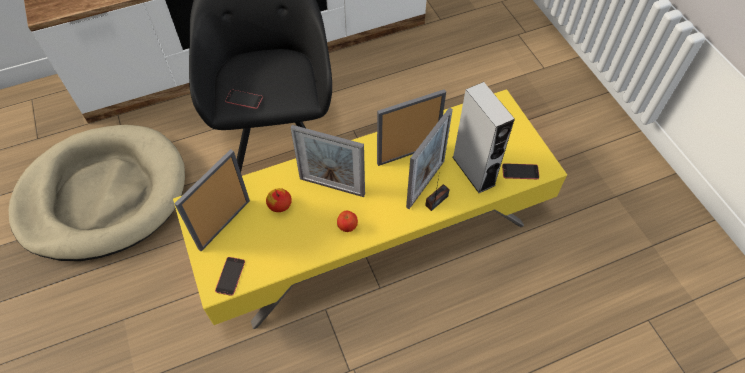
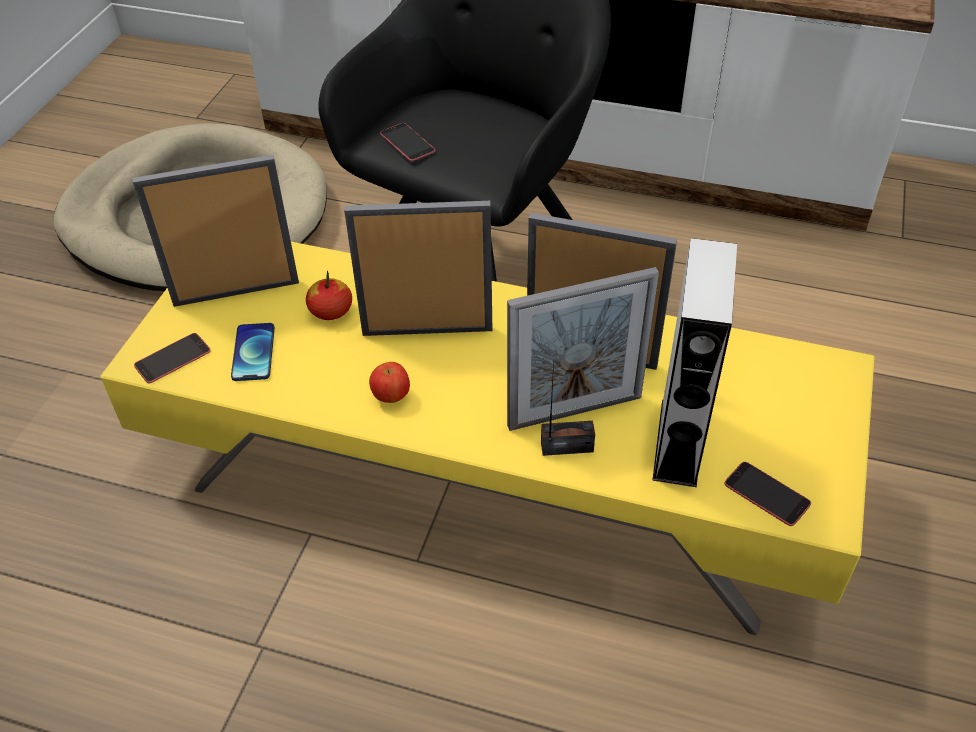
camera: 40 degrees right, 10 degrees down
picture frame [291,125,365,197] -> picture frame turned 120 degrees clockwise [344,201,493,336]
none -> phone [231,323,275,381]

